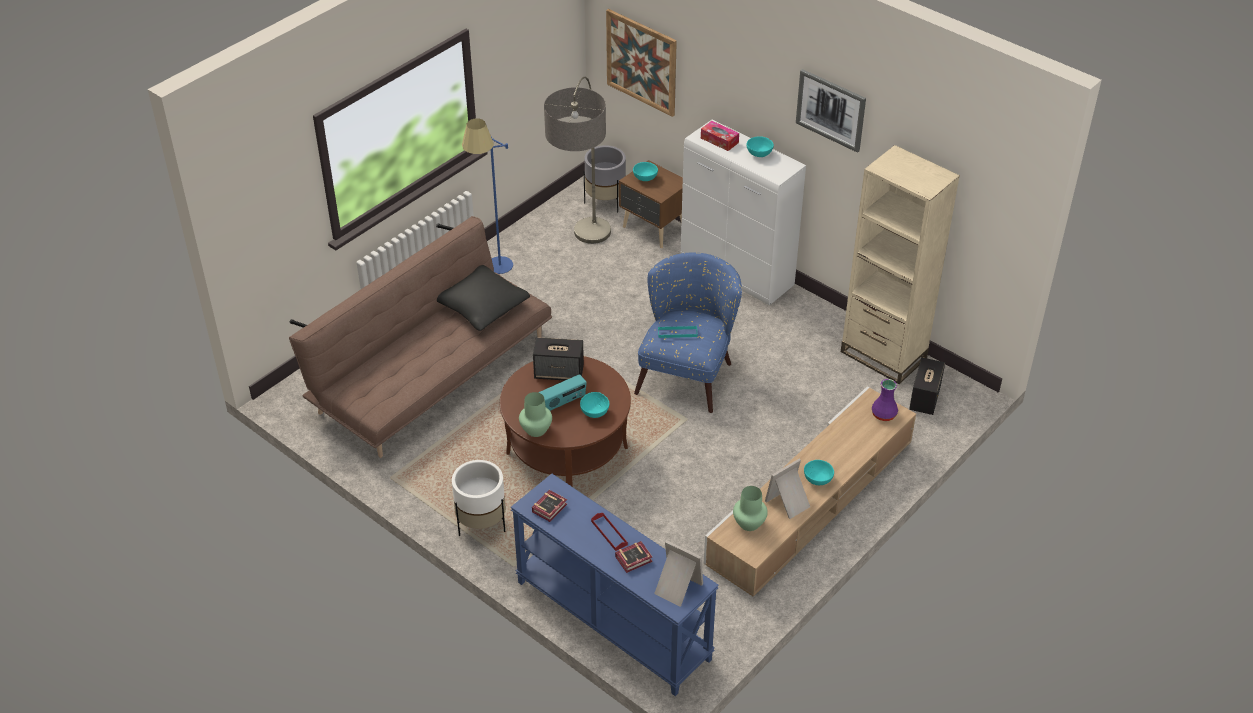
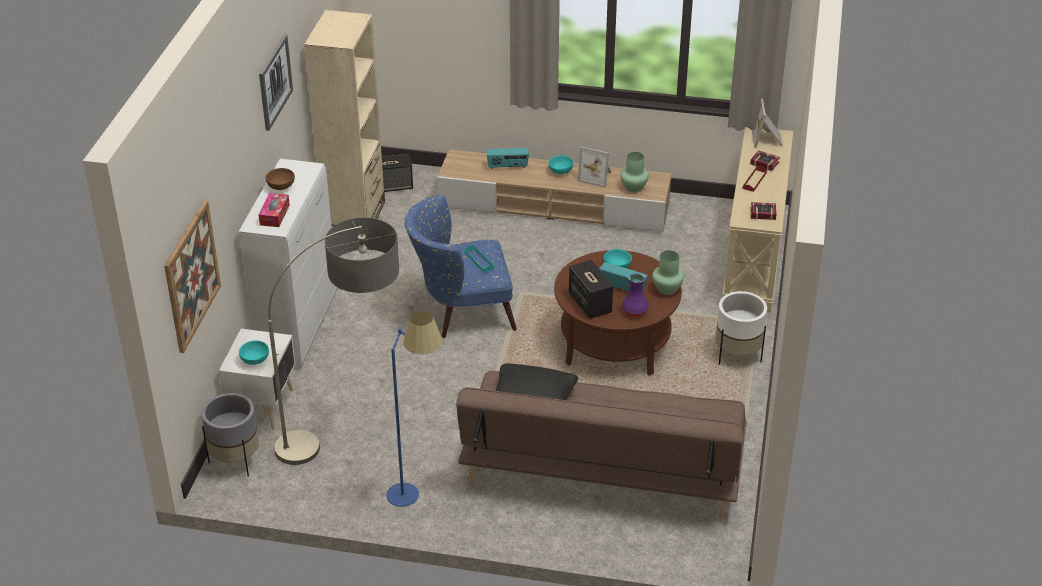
camera: 120 degrees left, 5 degrees down
blue console table [511,474,719,696] -> beige console table [722,127,794,313]
brown nightstand [619,160,683,248] -> white nightstand [219,329,295,430]
turquoise bowl [747,136,774,157] -> brown bowl [266,168,295,190]
purple vase [872,379,898,421] -> purple vase moved to [622,273,649,317]
none -> radio [486,148,529,169]

